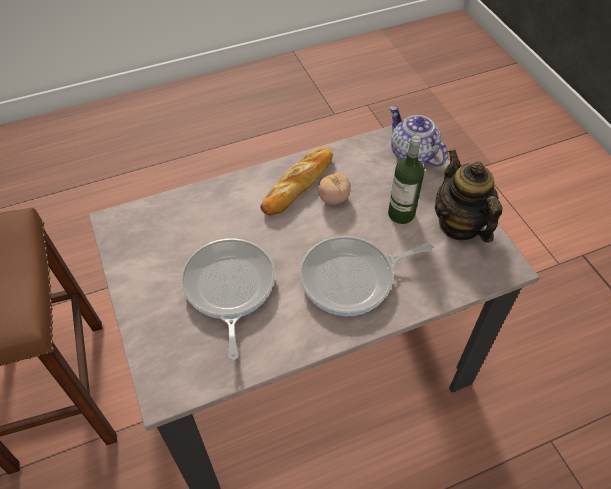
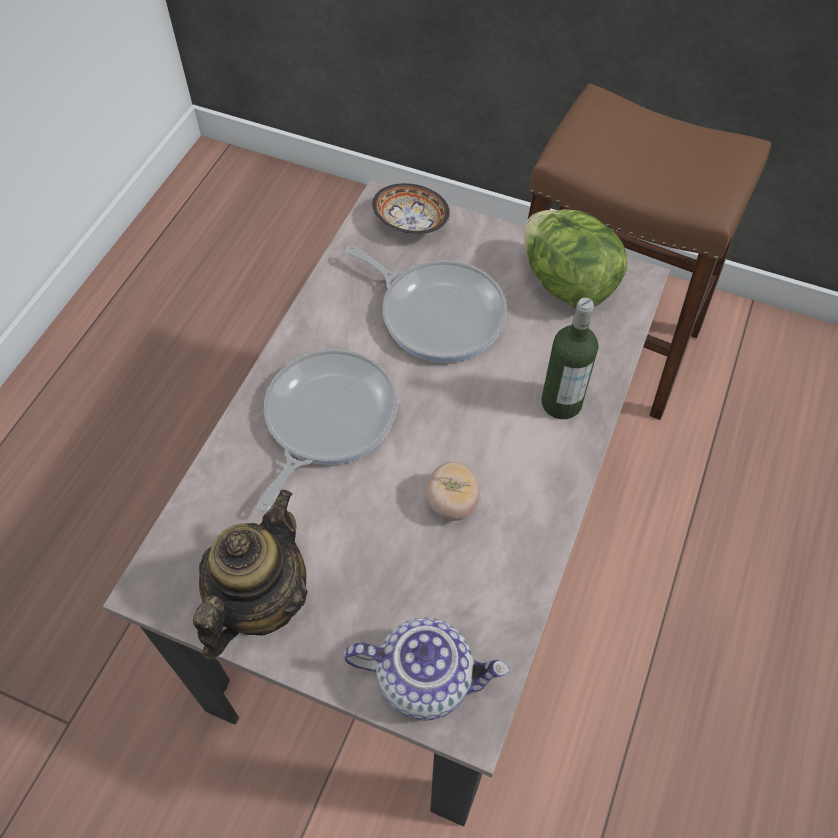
camera: 135 degrees right, 5 degrees up
bread [260,147,333,215] -> none
bottle [388,136,424,224] -> bottle moved to [541,297,598,419]
teapot [435,150,502,243] -> teapot turned 90 degrees counterclockwise [193,490,308,660]
none -> bowl [372,183,450,234]
none -> lettuce [524,209,627,309]

